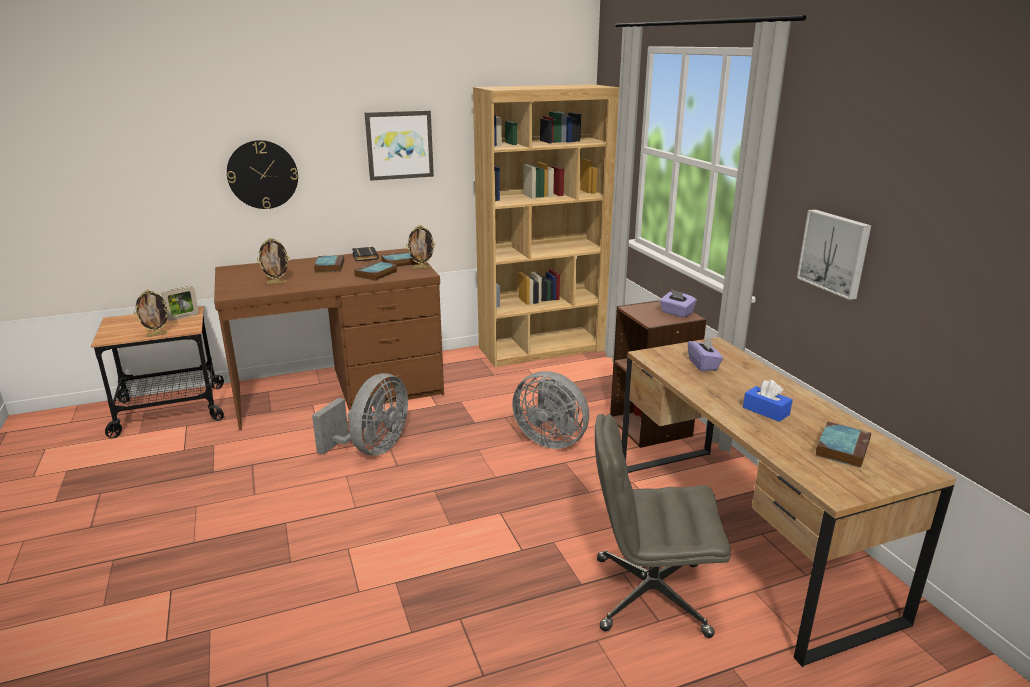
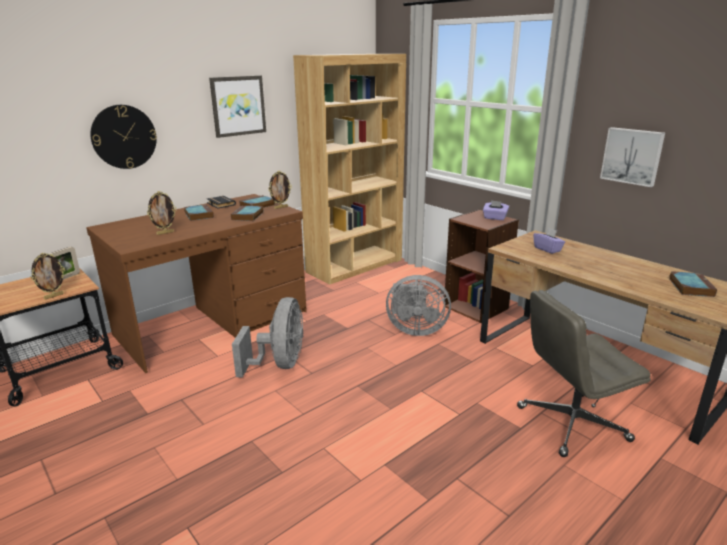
camera: 20 degrees left, 0 degrees up
blue tissue box [743,380,793,422] -> none

